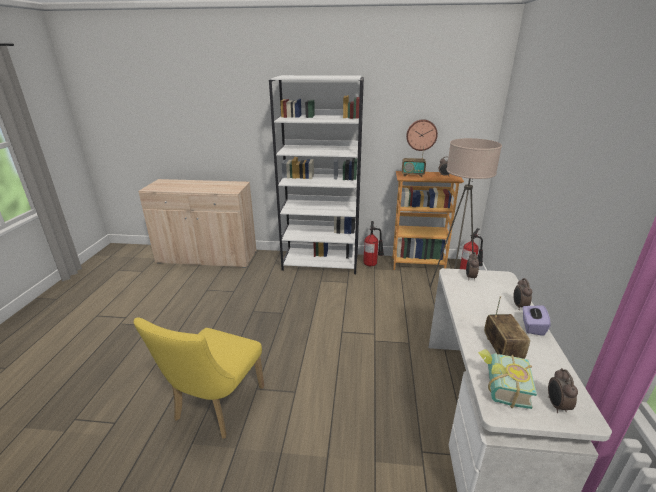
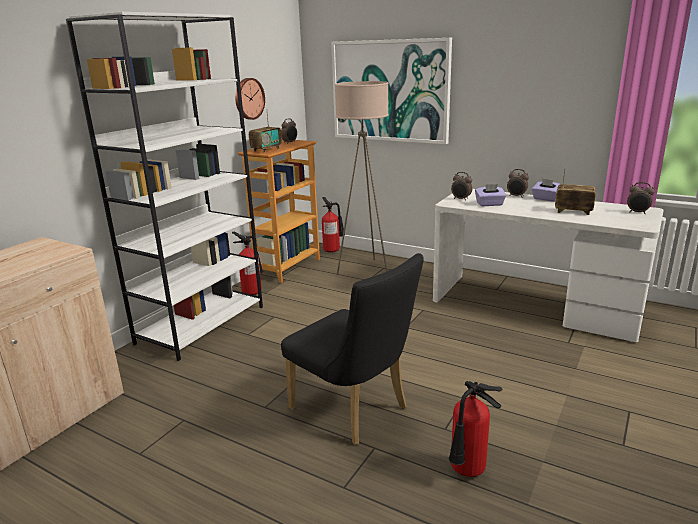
camera: 65 degrees left, 5 degrees down
yellow chair [133,317,264,439] -> fire extinguisher [449,381,503,477]
book [478,349,537,409] -> none
none -> black chair [281,253,424,445]
none -> picture [331,38,452,144]
none -> purple tissue box [475,184,506,206]

